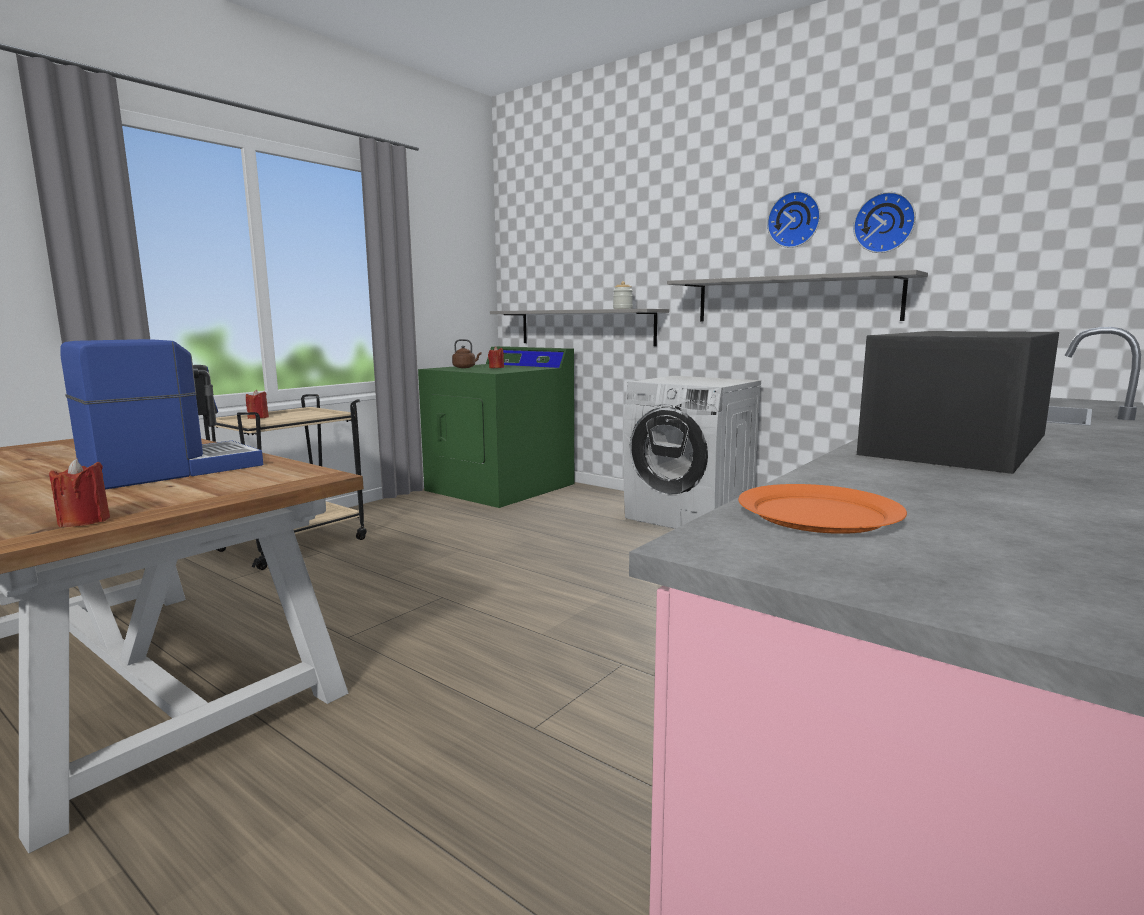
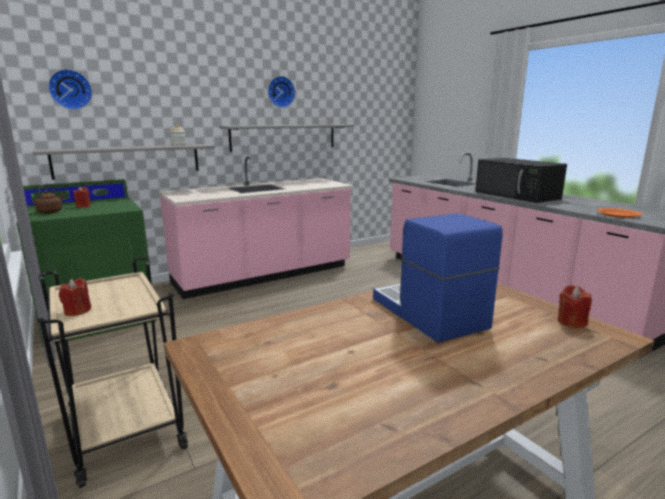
camera: 70 degrees left, 5 degrees up
white washing machine [623,376,761,529] -> pink counter [159,156,354,299]
wall clock [853,192,916,253] -> wall clock moved to [48,69,93,110]

